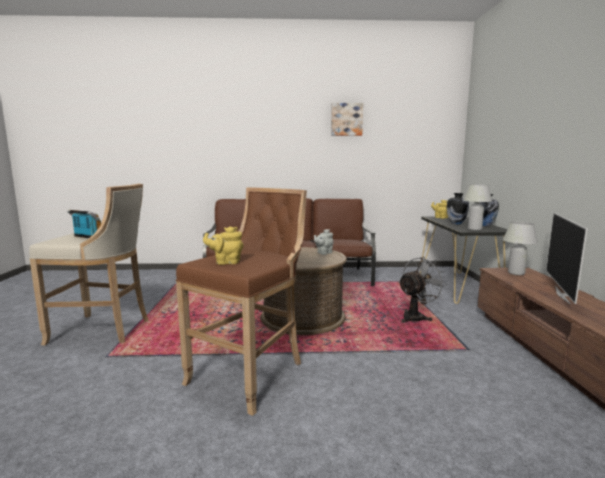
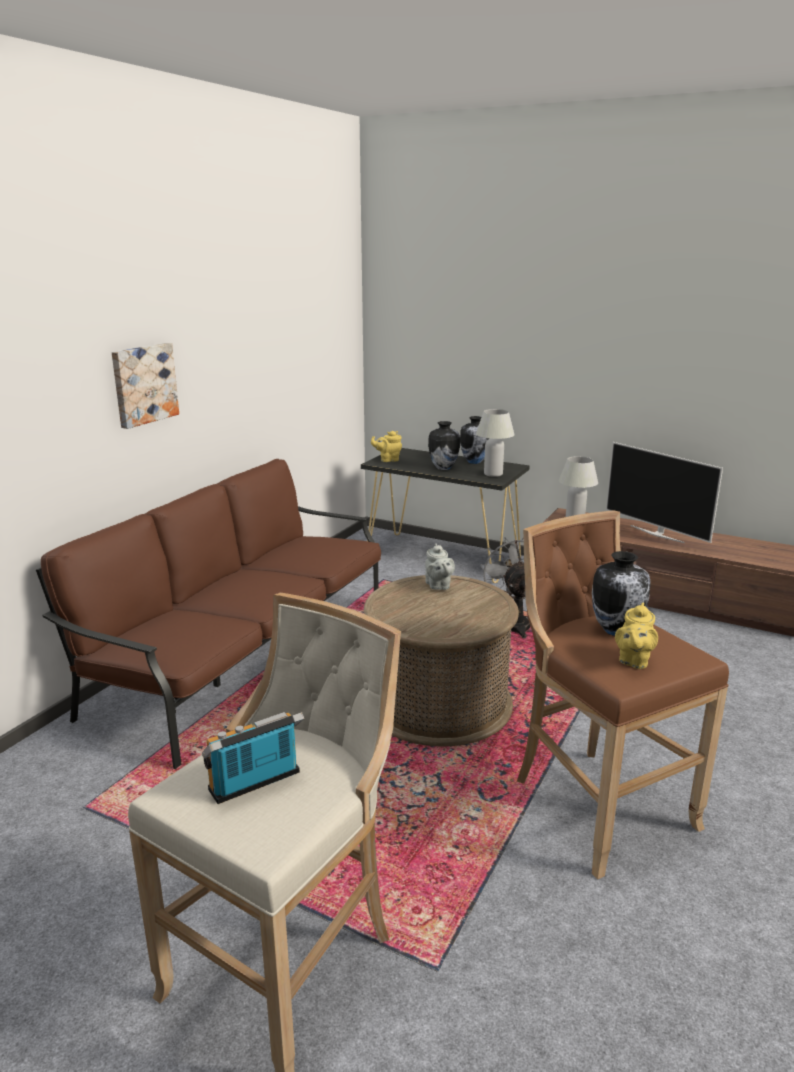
camera: 60 degrees left, 10 degrees up
picture [331,103,363,136] -> picture moved to [112,343,179,429]
none -> vase [592,551,651,636]

